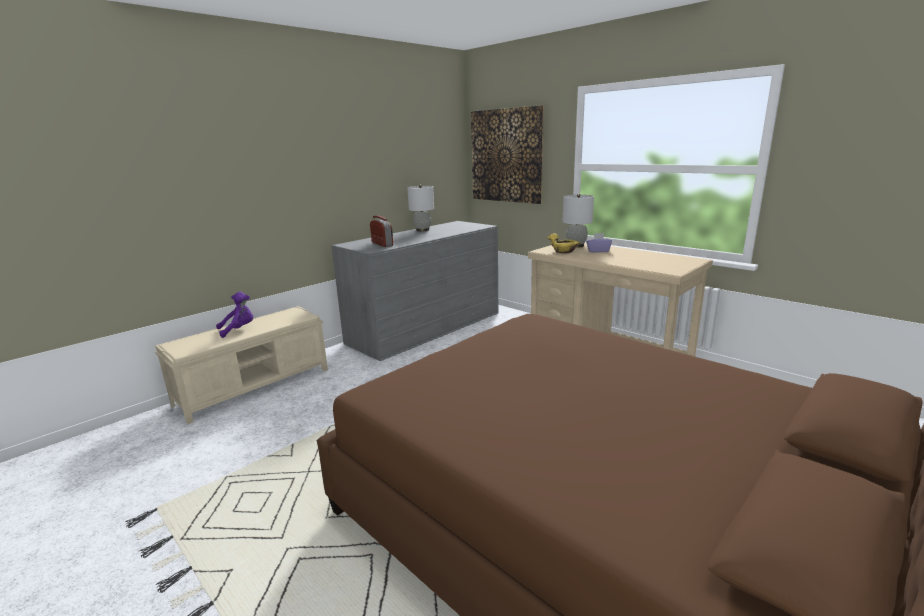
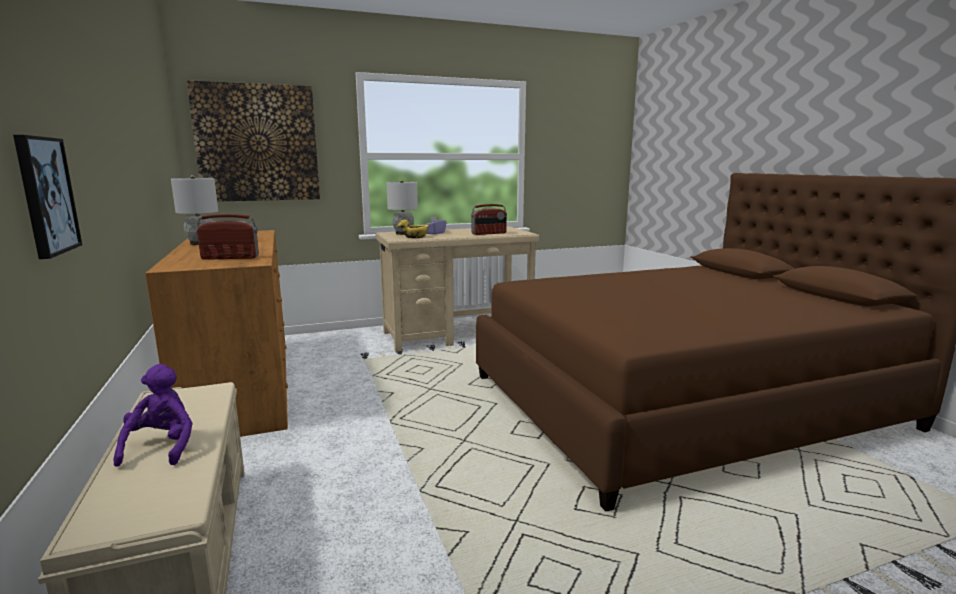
camera: 65 degrees left, 5 degrees down
grey dresser [332,221,498,361] -> brown dresser [145,230,288,437]
none -> picture [13,135,82,259]
none -> radio [471,204,507,235]

